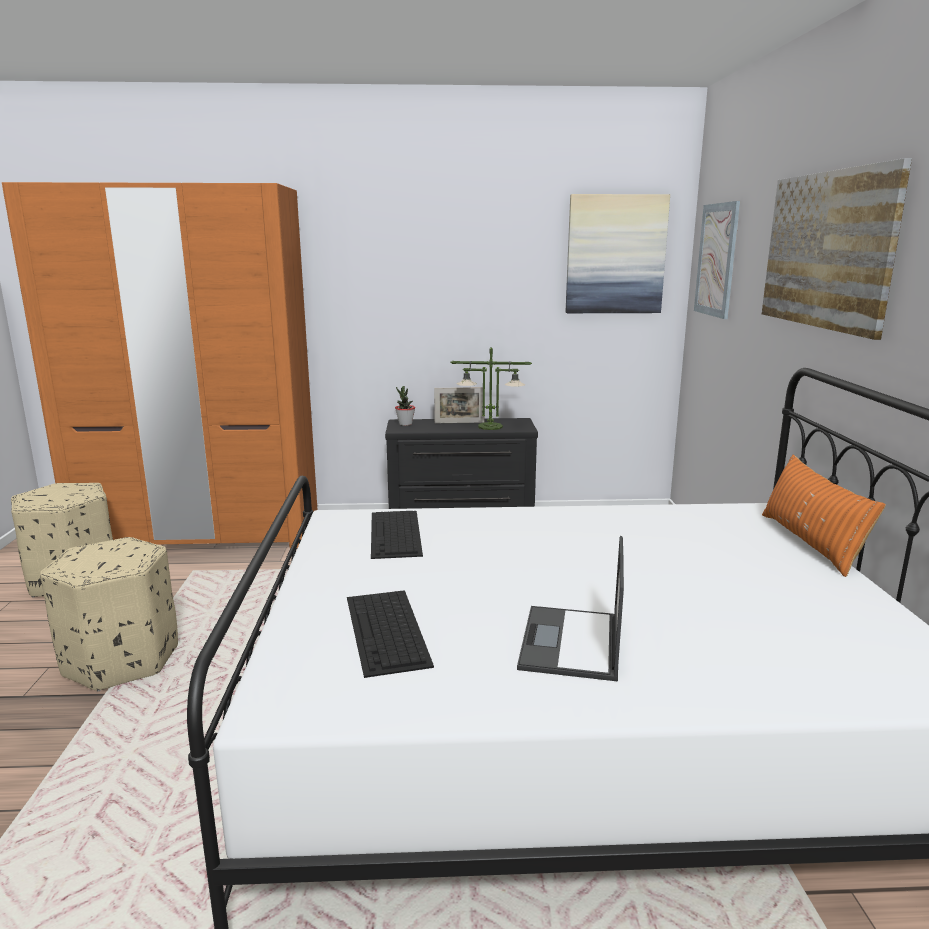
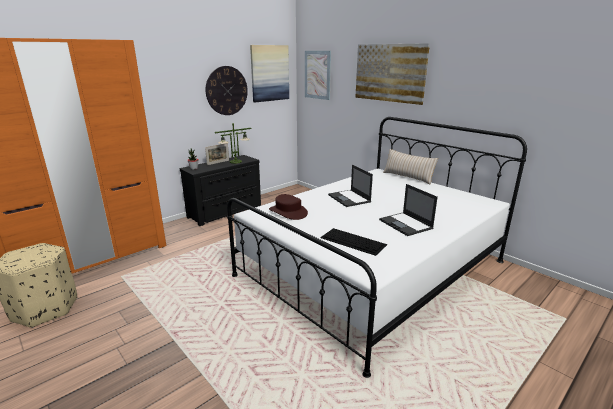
camera: 40 degrees left, 5 degrees up
beige ottoman [40,537,178,691] -> none
keyboard [371,511,423,559] -> brown hat [269,194,308,220]
orange pillow [762,455,886,577] -> beige pillow [383,149,438,185]
none -> wall clock [206,66,248,115]
none -> laptop [328,165,373,207]

